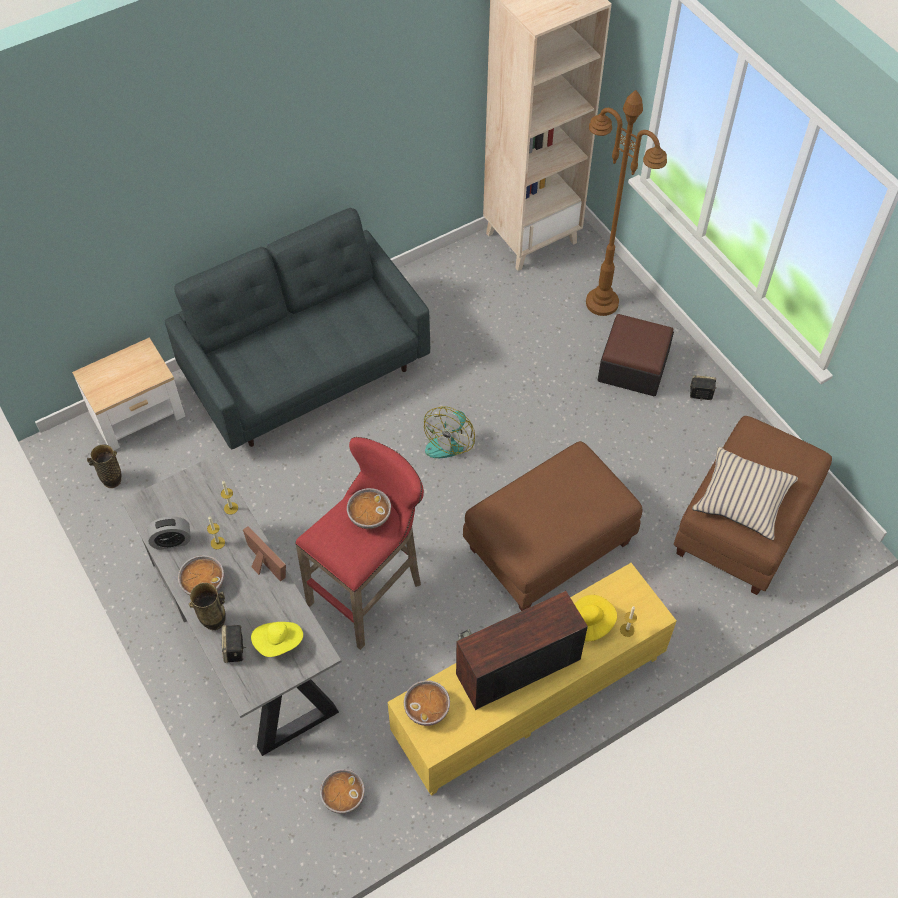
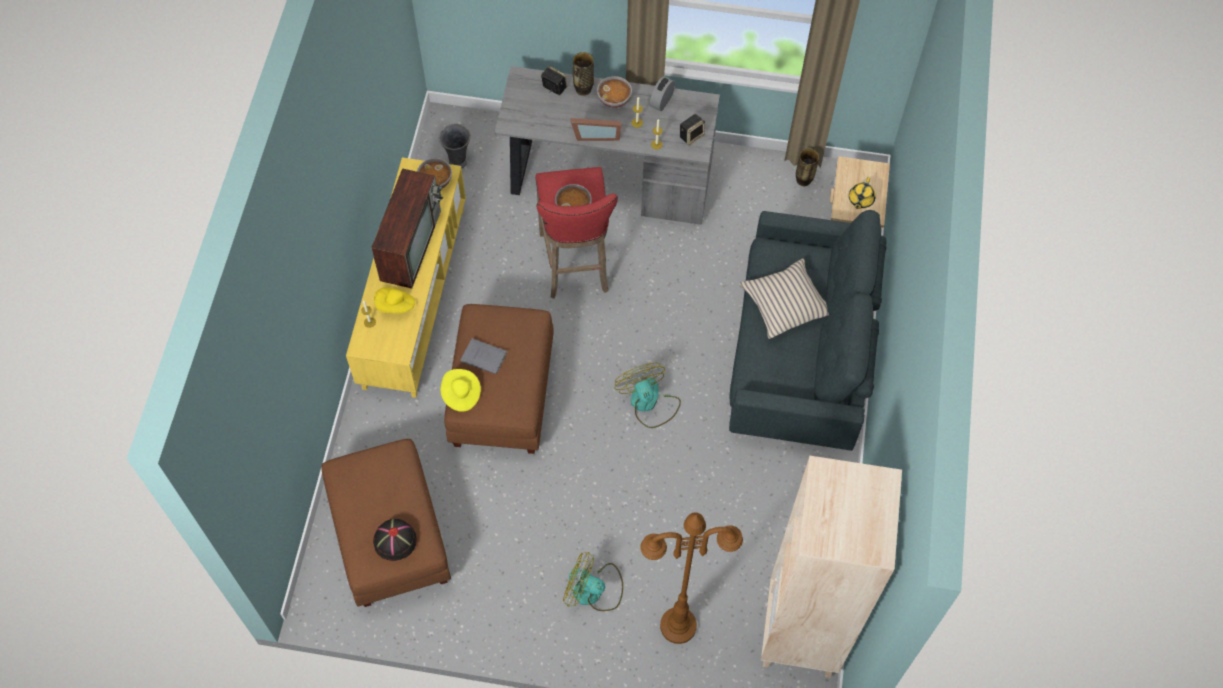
camera: 130 degrees right, 5 degrees up
yellow hat [251,622,303,657] -> yellow hat moved to [441,369,481,412]
bowl [320,769,365,814] -> grey vase [439,124,471,168]
ottoman [598,314,674,396] -> fan [563,552,623,611]
speaker [690,375,717,400] -> speaker moved to [680,114,705,145]
beige pillow [692,447,798,540] -> beige pillow moved to [739,258,829,339]
none -> black hat [373,519,417,561]
none -> grey book [461,338,508,374]
none -> yellow teapot [849,177,876,209]

